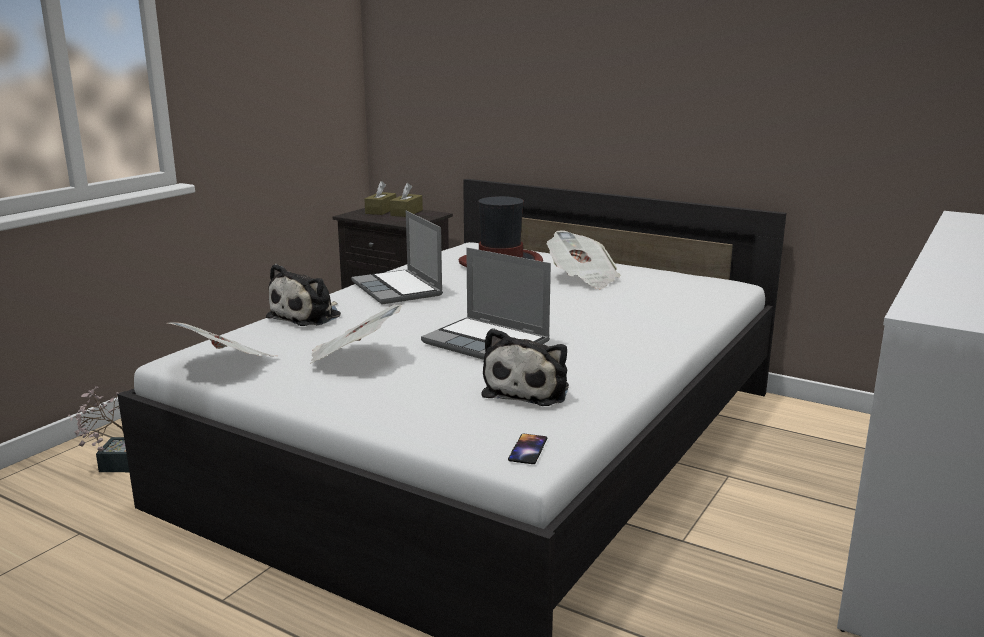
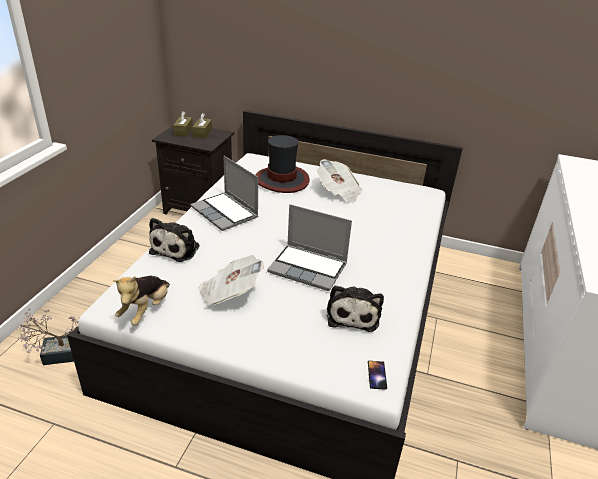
camera: 15 degrees left, 15 degrees up
newspaper [169,322,277,356] -> plush toy [113,276,170,325]

